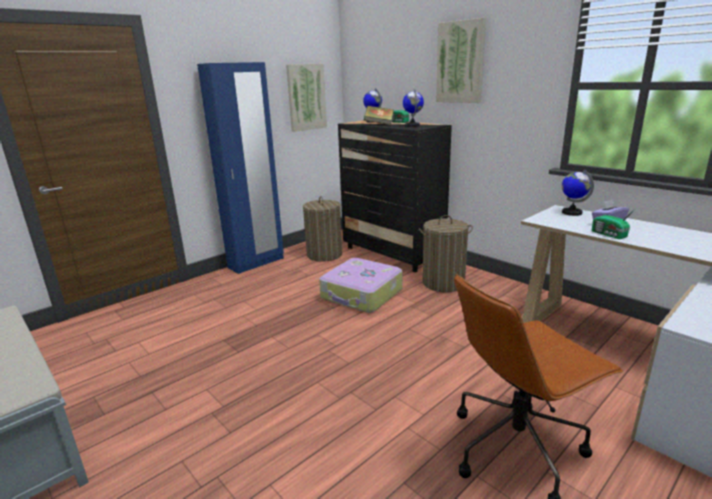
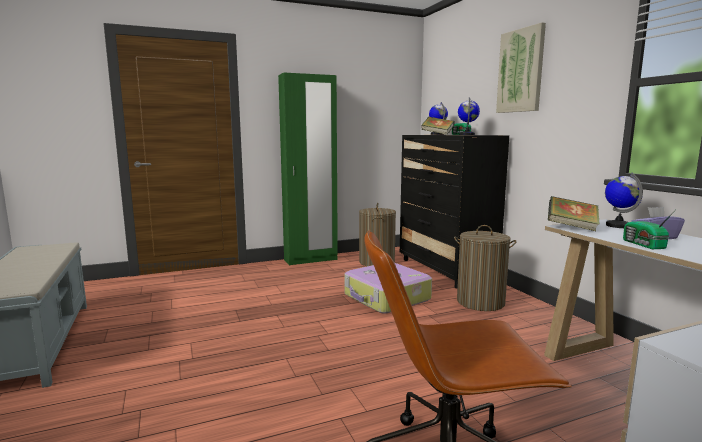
camera: 20 degrees right, 10 degrees down
blue wardrobe [197,62,284,274] -> green wardrobe [278,73,338,265]
picture [286,64,327,132] -> none
none -> book [548,196,600,231]

